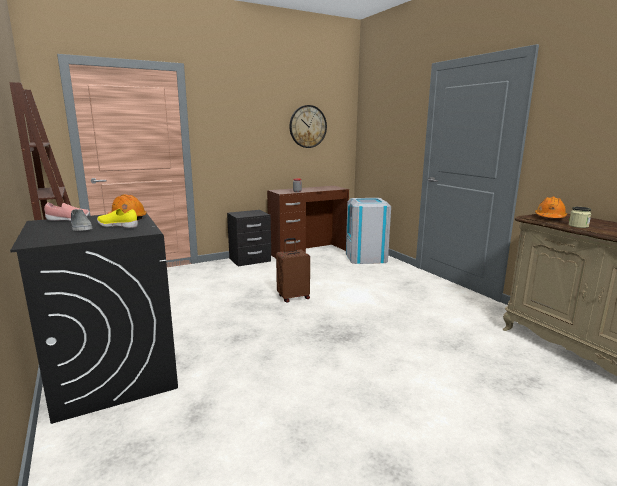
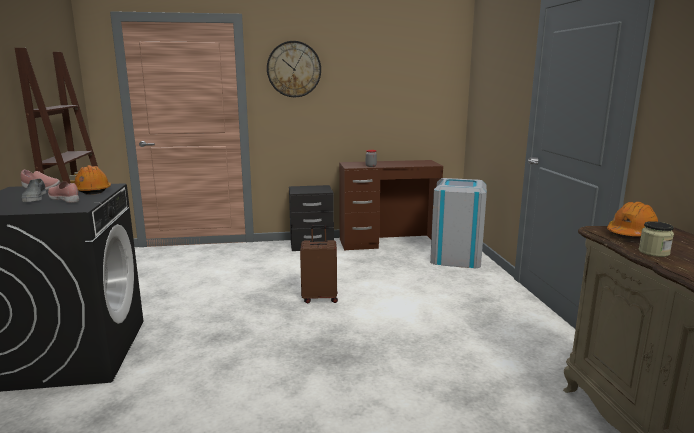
camera: 20 degrees right, 0 degrees up
yellow shoe [97,209,138,228] -> pink shoe [48,181,79,203]
wall clock [289,105,327,148] -> wall clock moved to [267,41,321,97]

